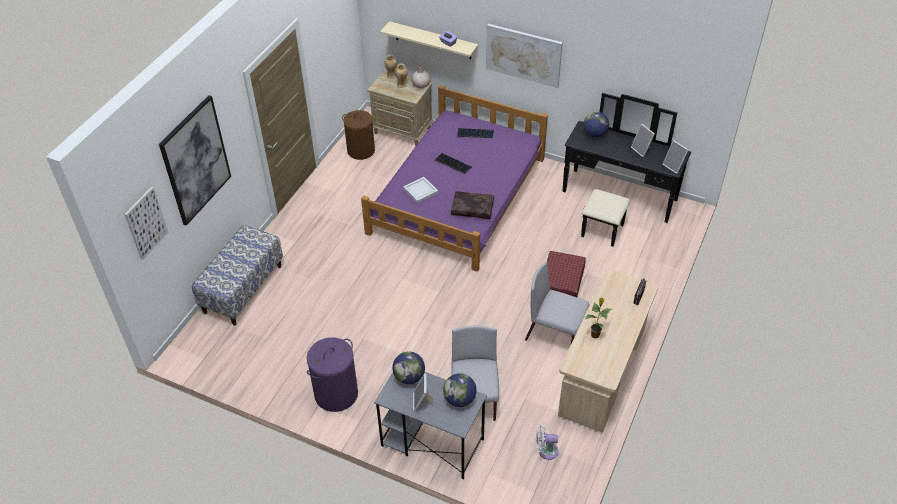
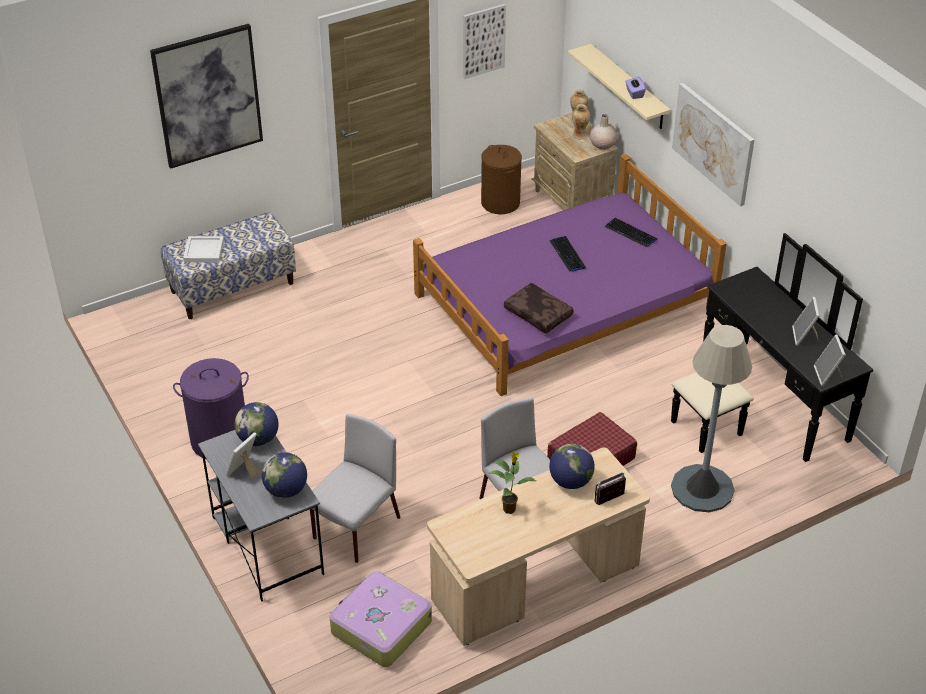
camera: 35 degrees right, 5 degrees down
picture [125,187,168,260] -> picture moved to [463,4,506,79]
white tray [403,177,438,203] -> white tray moved to [183,236,224,262]
white fan [537,425,558,460] -> suitcase [330,571,432,667]
globe [583,112,609,138] -> globe moved to [549,444,595,489]
none -> grey floor lamp [671,325,752,512]

